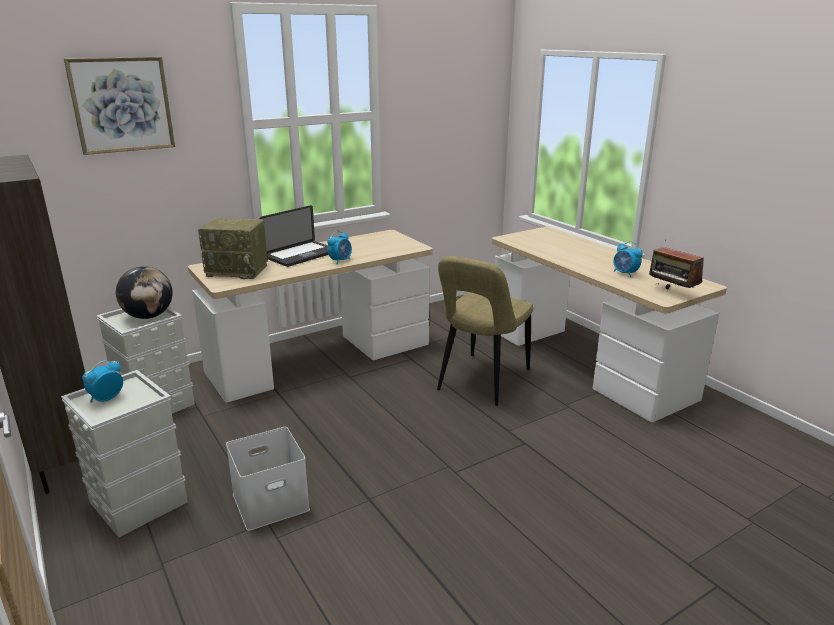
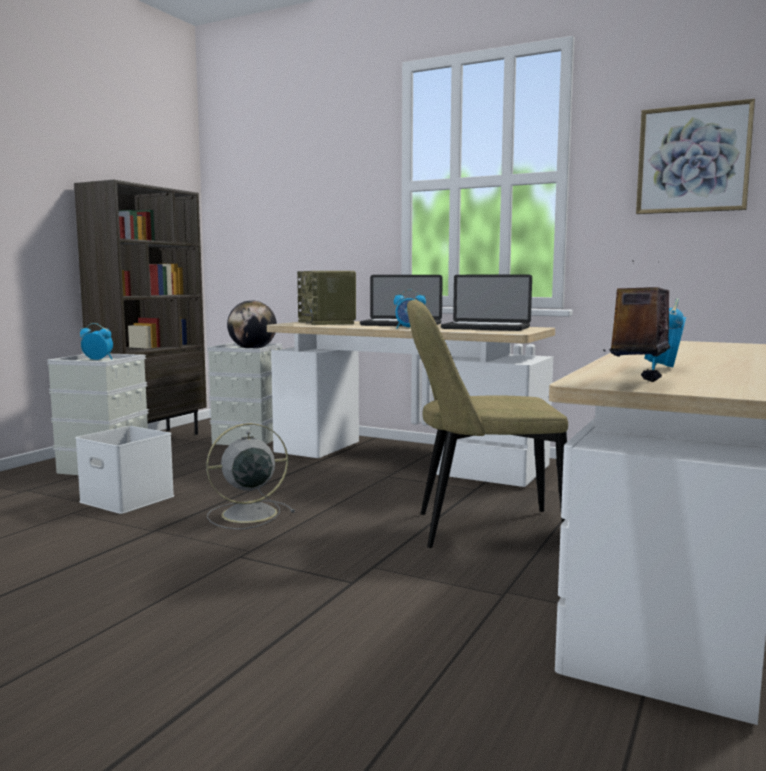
camera: 60 degrees right, 15 degrees down
picture [64,57,175,155] -> picture moved to [636,99,755,214]
none -> grey fan [206,423,295,529]
none -> laptop [441,275,532,331]

